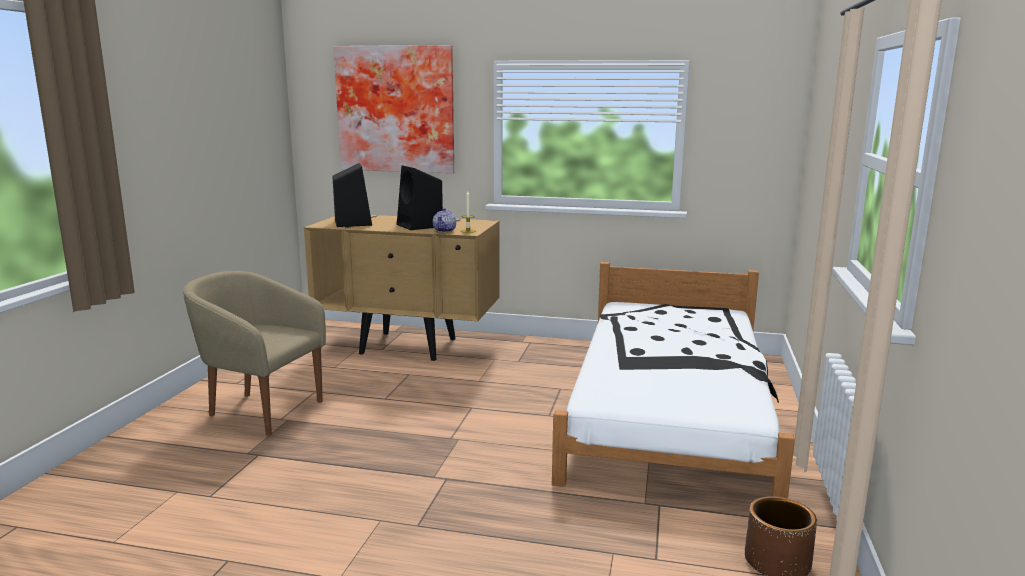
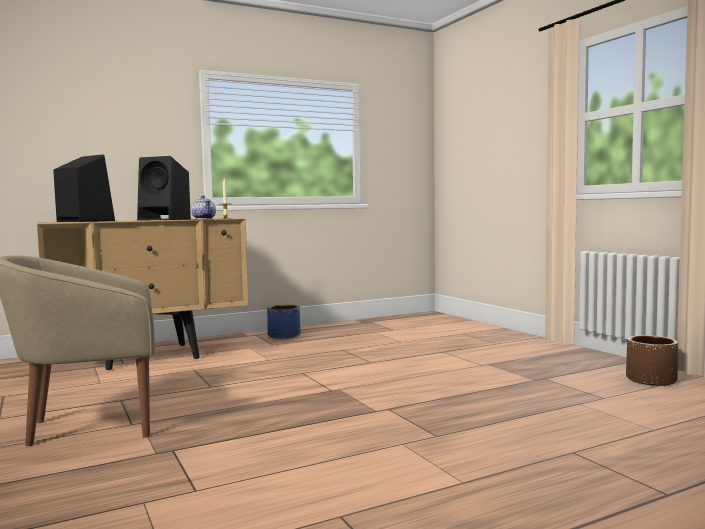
camera: 40 degrees left, 10 degrees down
picture [334,45,454,173] -> none
white bed [552,262,795,498] -> none
none -> blue planter [267,305,301,339]

